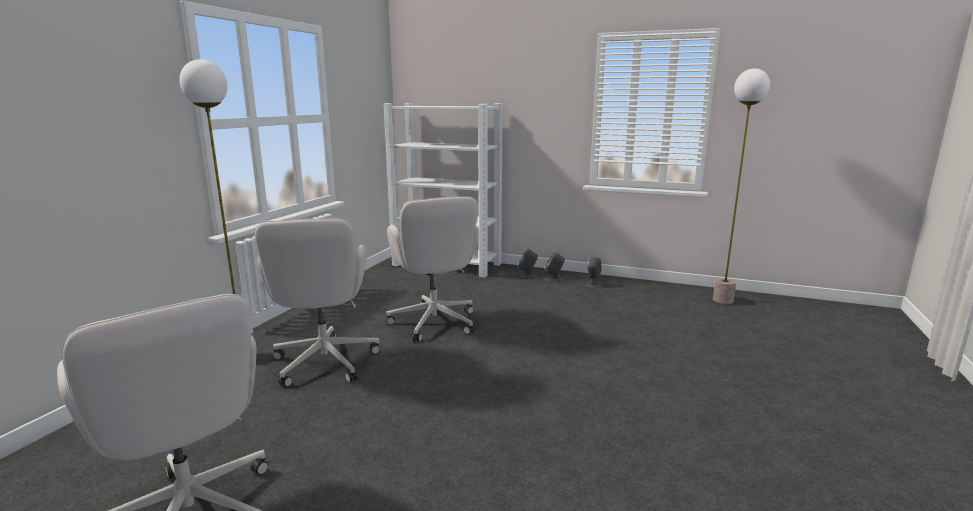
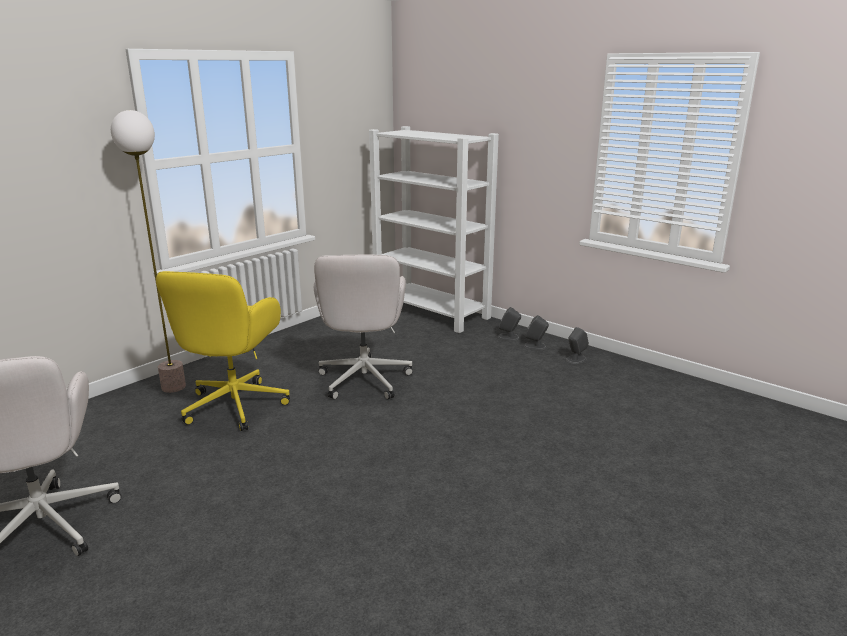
camera: 20 degrees right, 5 degrees up
white office chair [255,218,380,387] -> yellow office chair [156,271,290,431]
floor lamp [713,68,770,304] -> none

